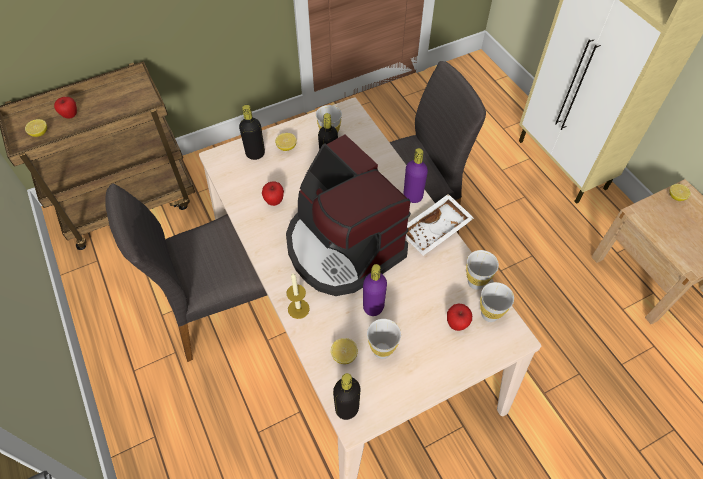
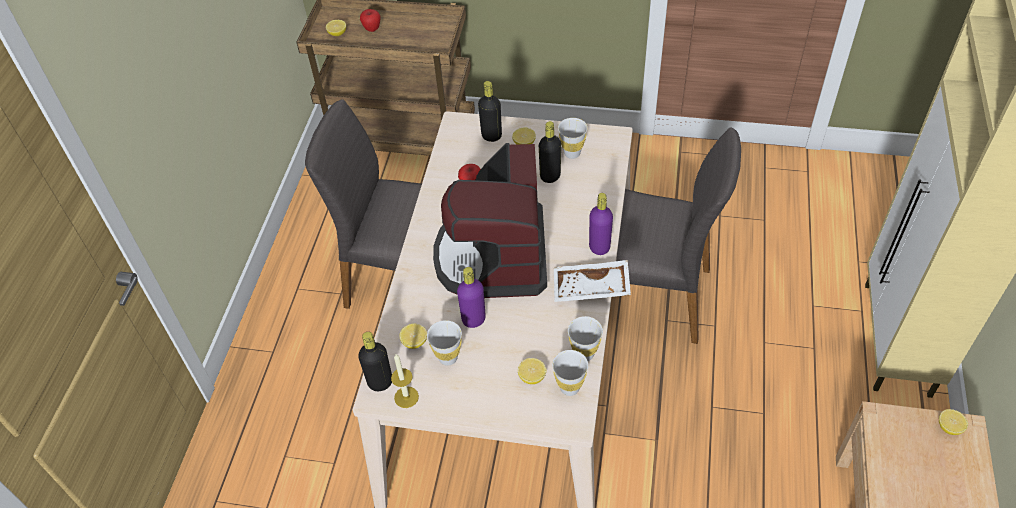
camera: 40 degrees right, 5 degrees down
candle [286,273,310,319] -> candle moved to [391,354,419,408]
apple [447,304,472,331] -> lemon [518,358,547,384]

